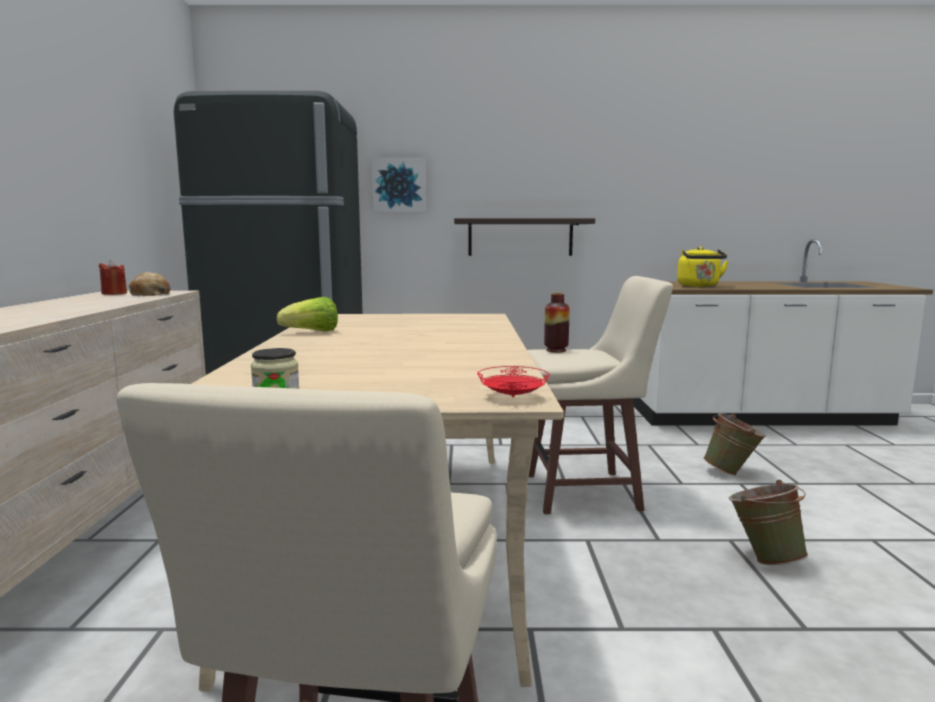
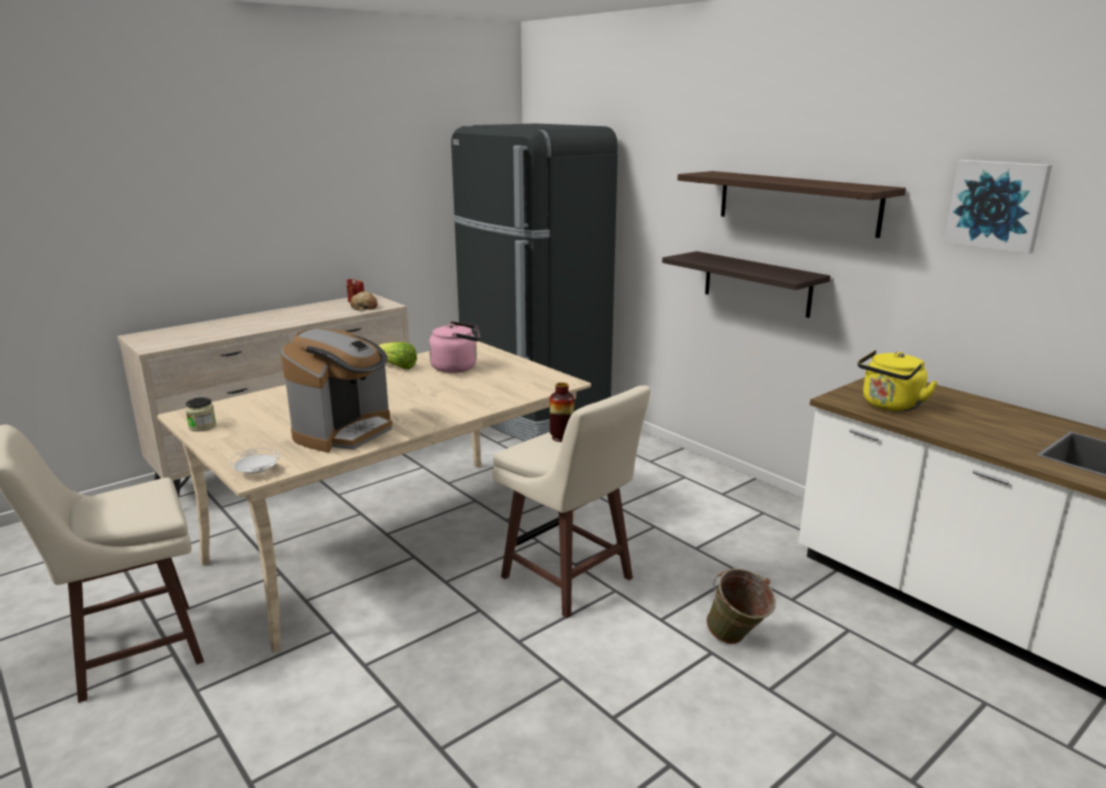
camera: 50 degrees right, 10 degrees up
picture [372,157,426,213] -> picture moved to [944,160,1052,254]
red plate [477,366,550,397] -> white plate [229,448,280,473]
green bucket [729,480,808,565] -> none
none -> coffee machine [281,328,392,453]
none -> pink kettle [429,321,480,373]
none -> shelf [678,171,906,238]

